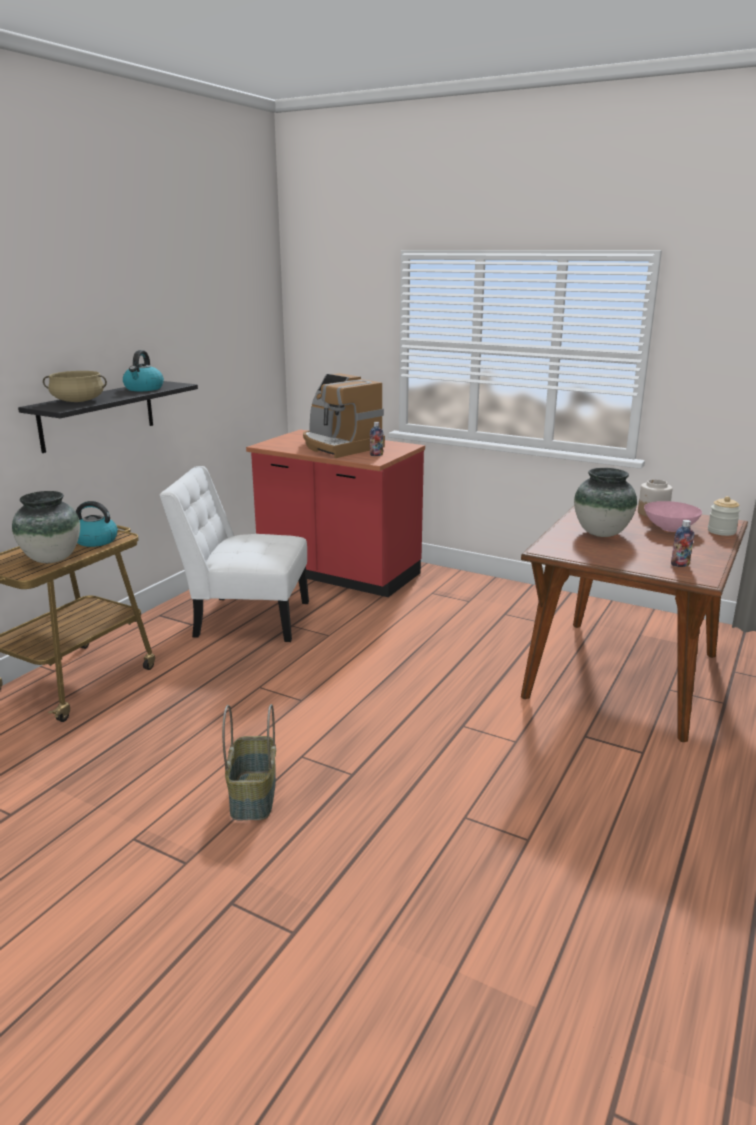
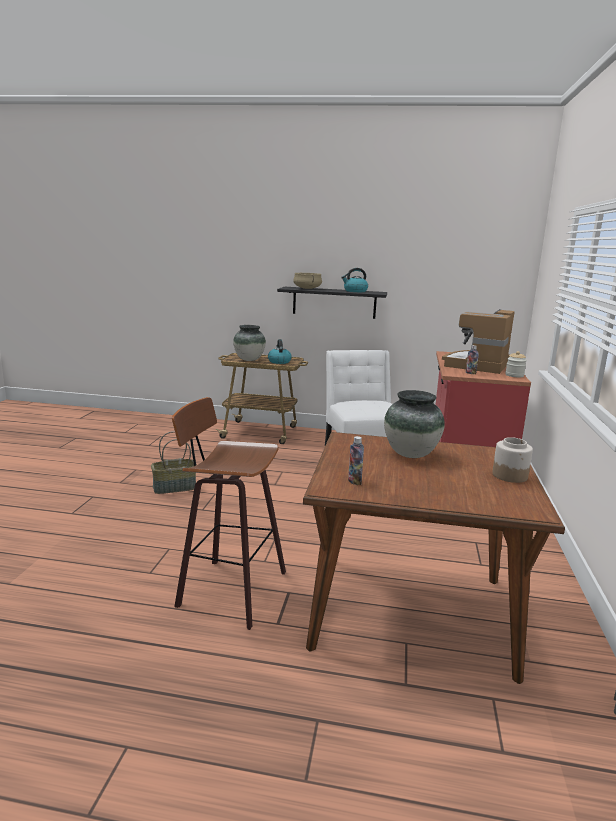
camera: 70 degrees right, 5 degrees down
pink bowl [644,501,702,532] -> none
jar [708,496,740,536] -> jar moved to [505,351,527,377]
none -> stool [172,397,286,630]

